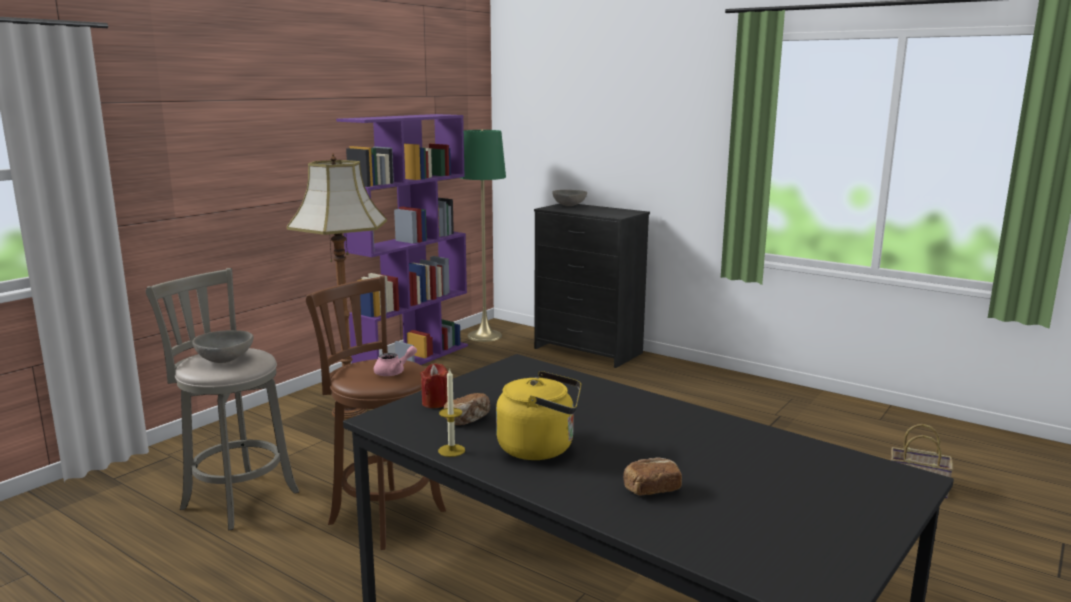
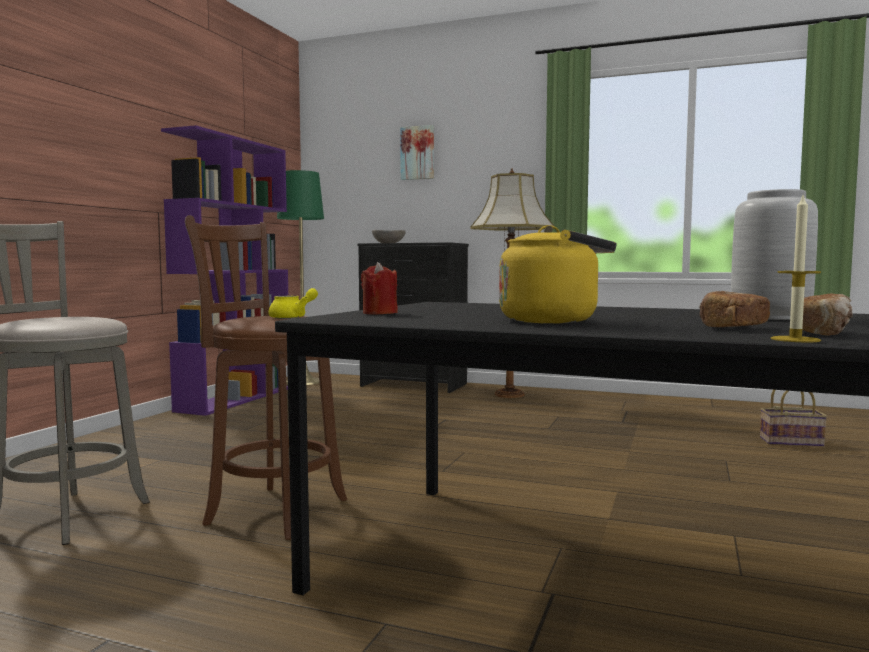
camera: 15 degrees left, 10 degrees down
grey bowl [193,330,253,363] -> none
floor lamp [286,153,387,419] -> floor lamp moved to [470,168,554,398]
pink teapot [374,346,417,376] -> yellow teapot [268,288,318,319]
candle [438,368,465,457] -> candle moved to [771,196,821,342]
bread [444,393,490,425] -> bread moved to [802,294,853,336]
none -> picture [400,125,434,180]
none -> grey vase [731,189,818,320]

